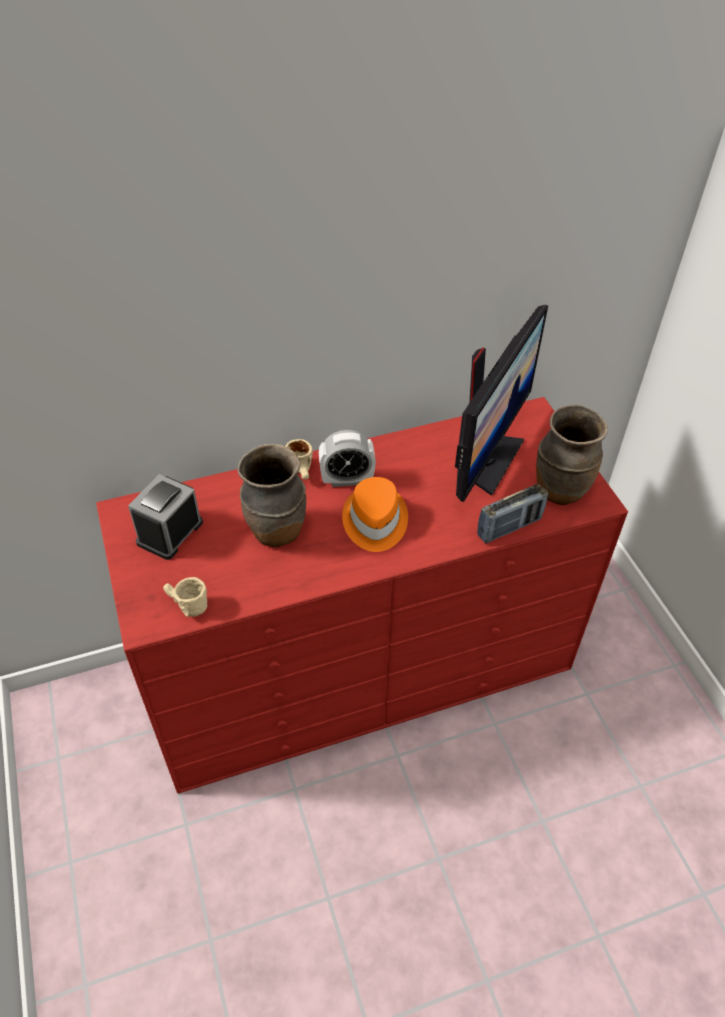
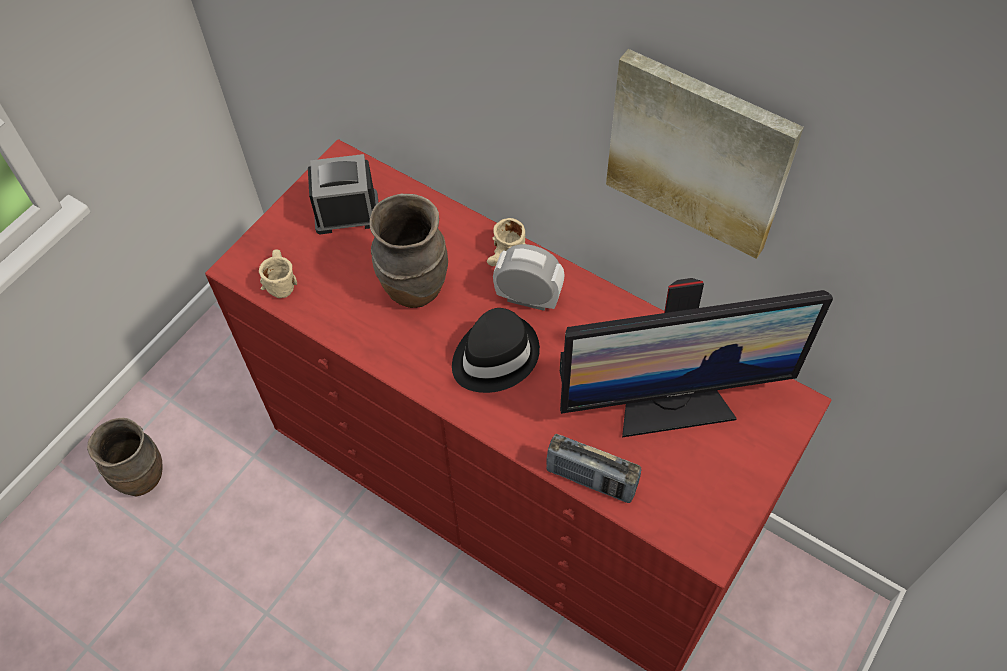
camera: 55 degrees right, 10 degrees up
alarm clock [319,430,376,487] -> alarm clock turned 150 degrees clockwise [493,244,564,311]
orange hat [342,477,408,552] -> black hat [452,308,540,393]
brown vase [536,405,608,505] -> brown vase moved to [87,418,163,496]
none -> picture [606,49,804,259]

